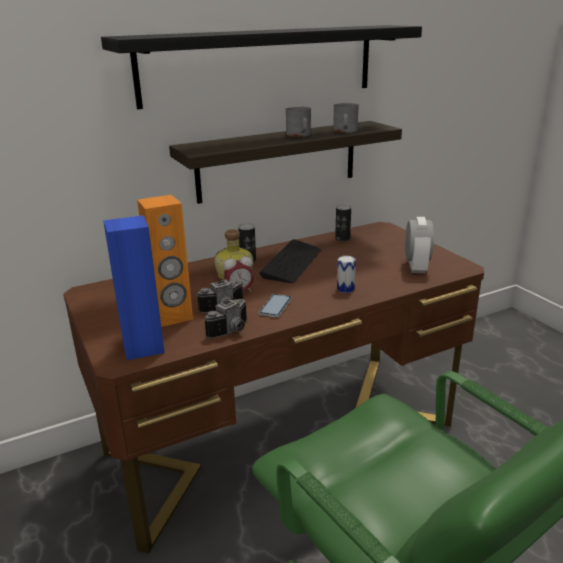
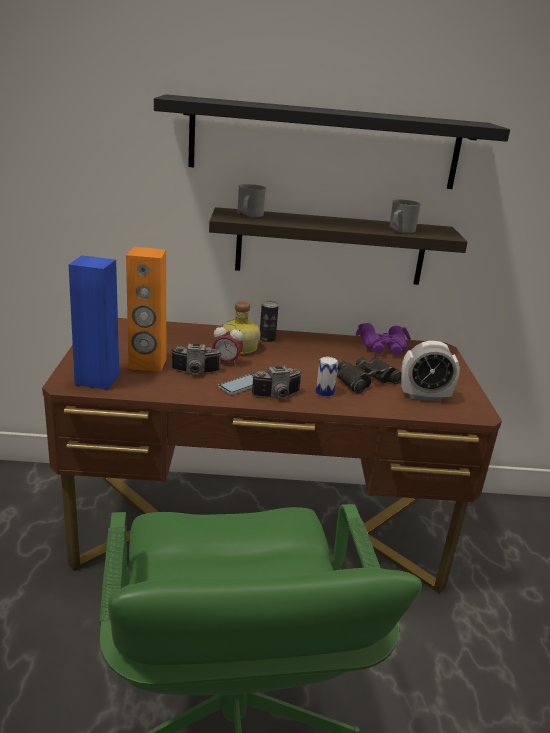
camera: 25 degrees right, 0 degrees up
camera [205,299,247,338] -> camera moved to [252,366,302,398]
keyboard [259,239,321,283] -> none
grey mug [285,107,311,137] -> grey mug moved to [237,184,266,217]
can [335,204,351,241] -> purple binoculars [356,323,411,355]
alarm clock [405,217,434,273] -> alarm clock turned 60 degrees clockwise [401,341,460,402]
none -> black binoculars [337,357,401,394]

